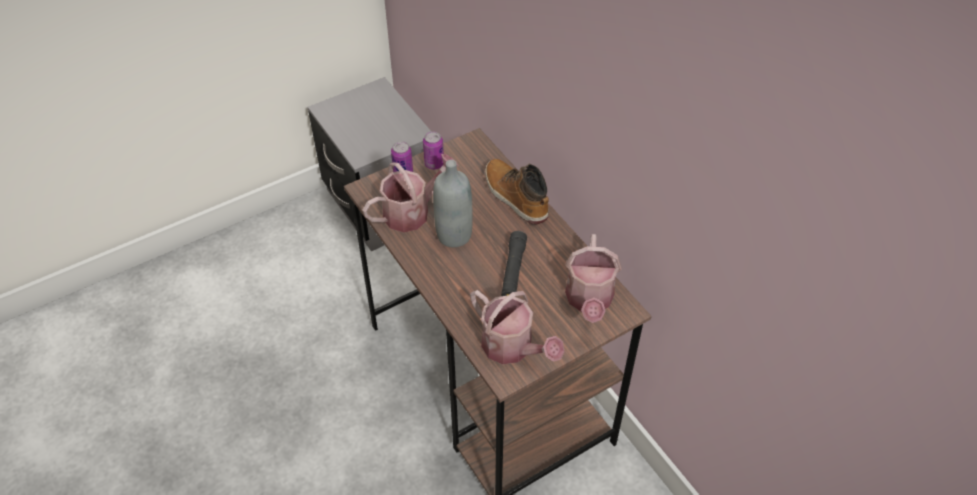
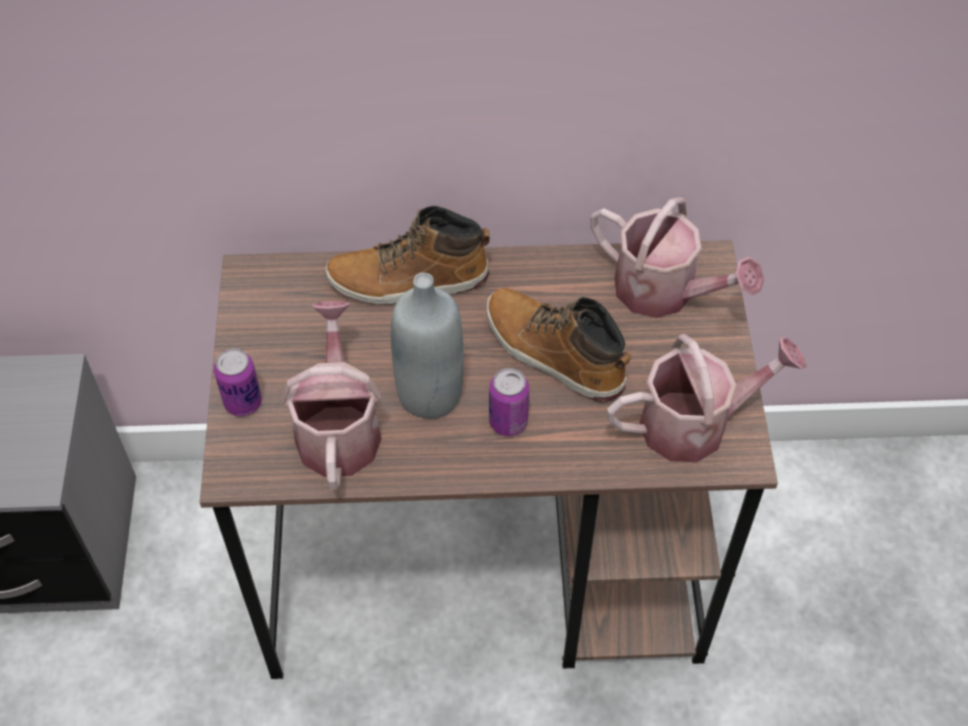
camera: 60 degrees left, 5 degrees up
can [423,131,444,170] -> can moved to [489,368,529,436]
black flashlight [501,231,527,296] -> boot [486,288,631,402]

